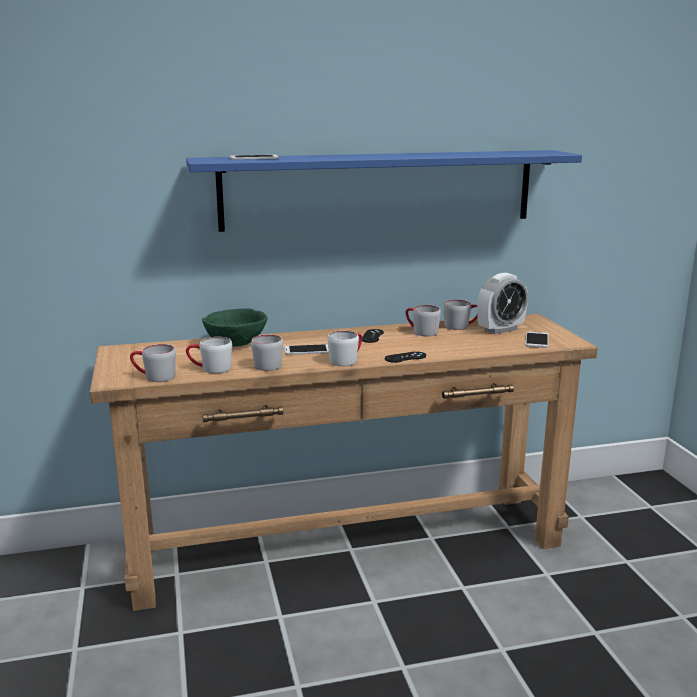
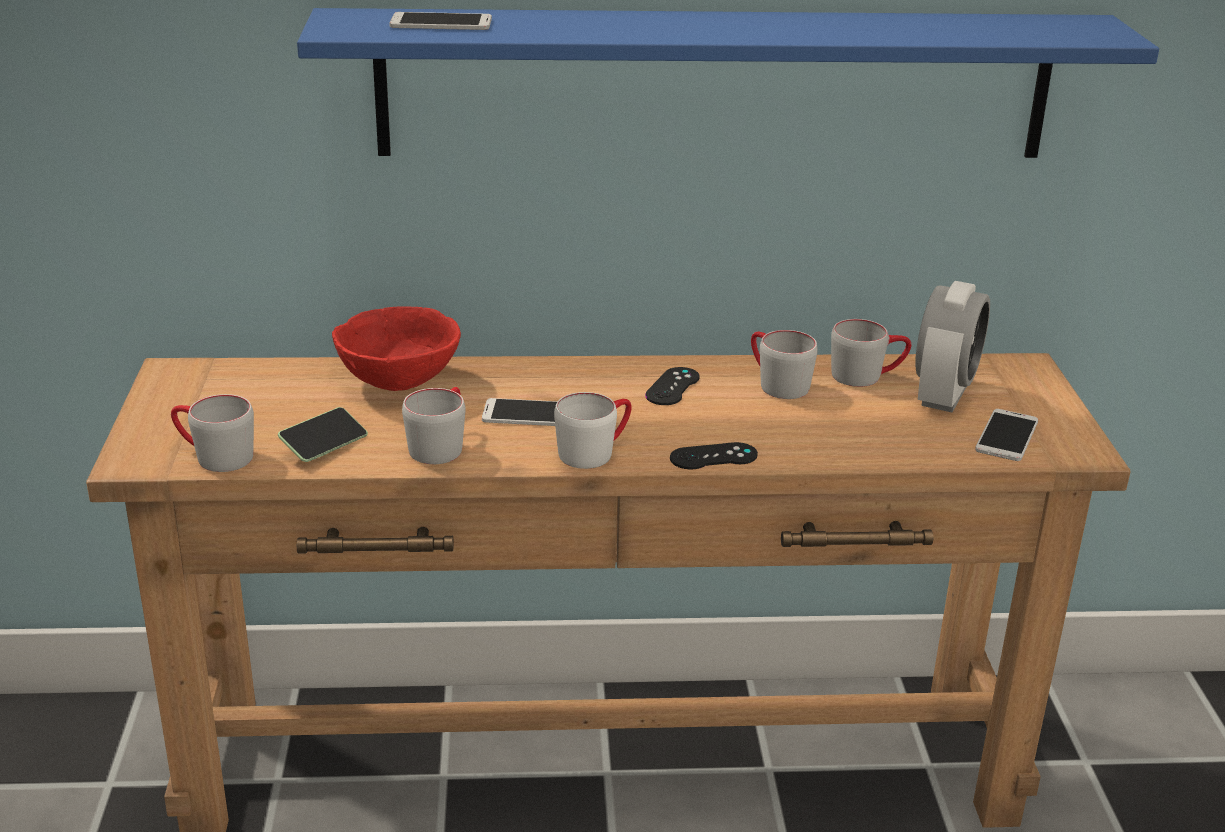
camera: 10 degrees right, 10 degrees up
white mug [186,337,232,373] -> phone [278,407,368,462]
green bowl [202,308,267,347] -> red bowl [332,306,461,391]
alarm clock [477,273,528,334] -> alarm clock turned 45 degrees counterclockwise [915,281,990,413]

